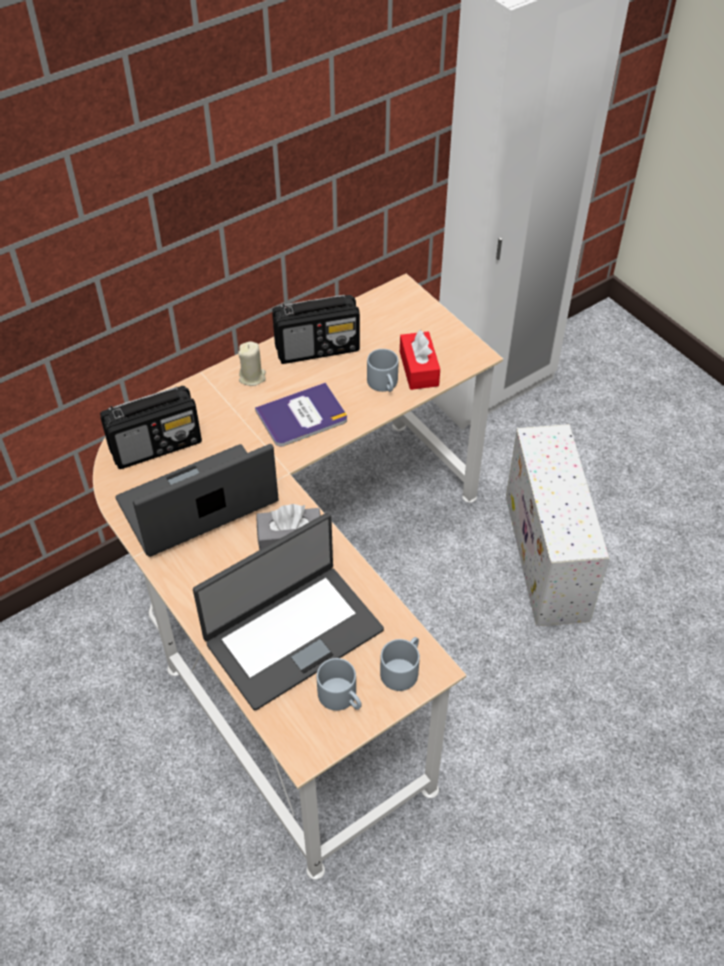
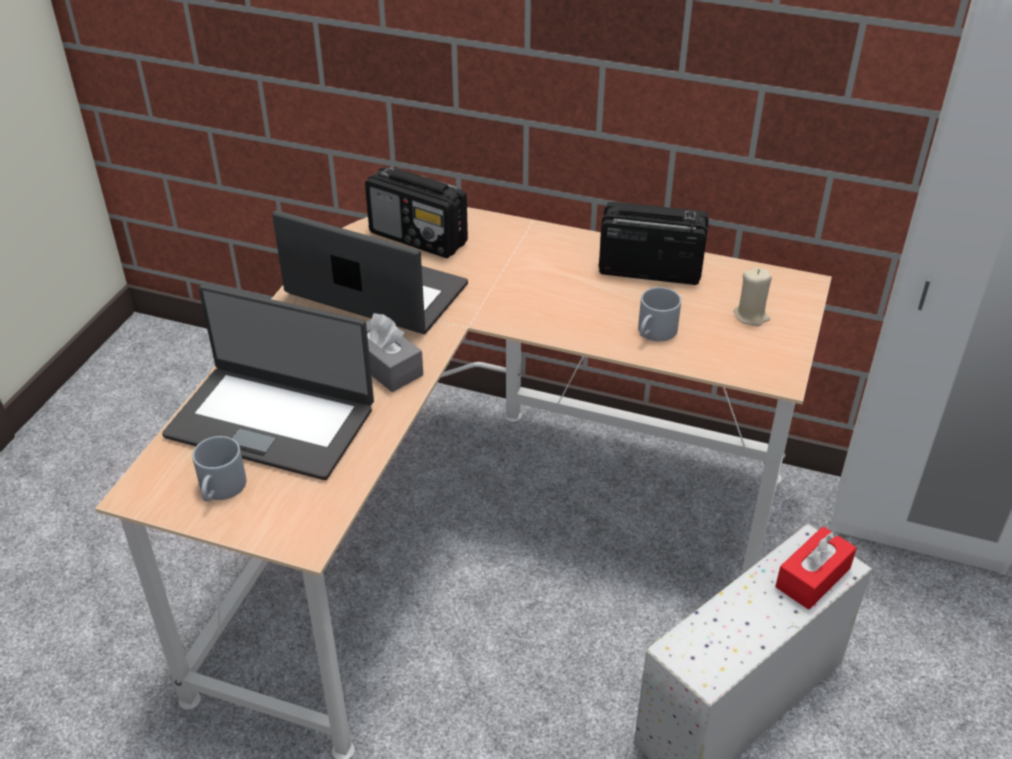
camera: 55 degrees right, 10 degrees down
beige candle [238,341,266,386] -> beige candle moved to [734,267,772,326]
book [255,383,347,447] -> none
radio [272,295,360,364] -> radio turned 150 degrees clockwise [599,202,709,285]
grey mug [380,637,420,691] -> none
red tissue box [400,330,440,390] -> red tissue box moved to [775,526,857,610]

